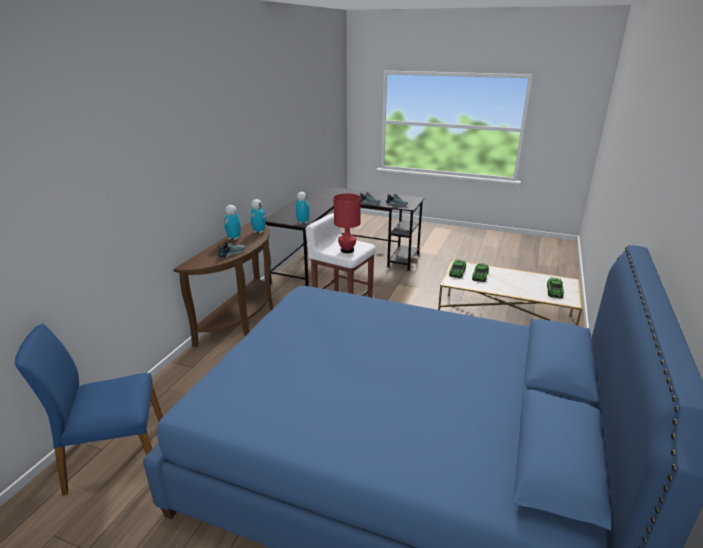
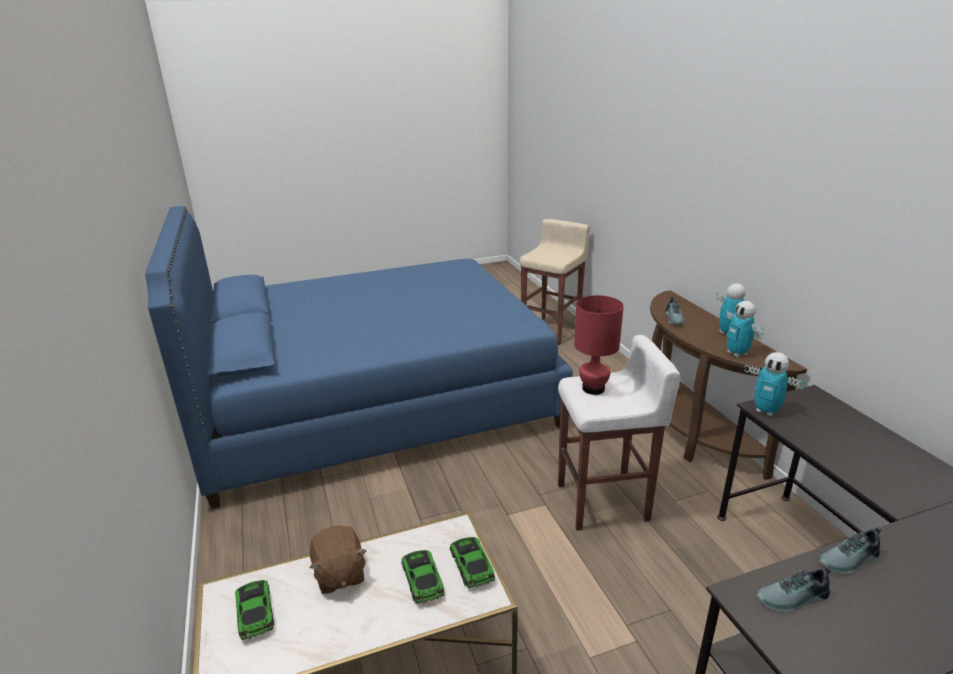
camera: 140 degrees right, 0 degrees up
blue chair [15,324,163,496] -> beige stool [520,219,590,345]
none -> brown plush toy [310,526,367,594]

